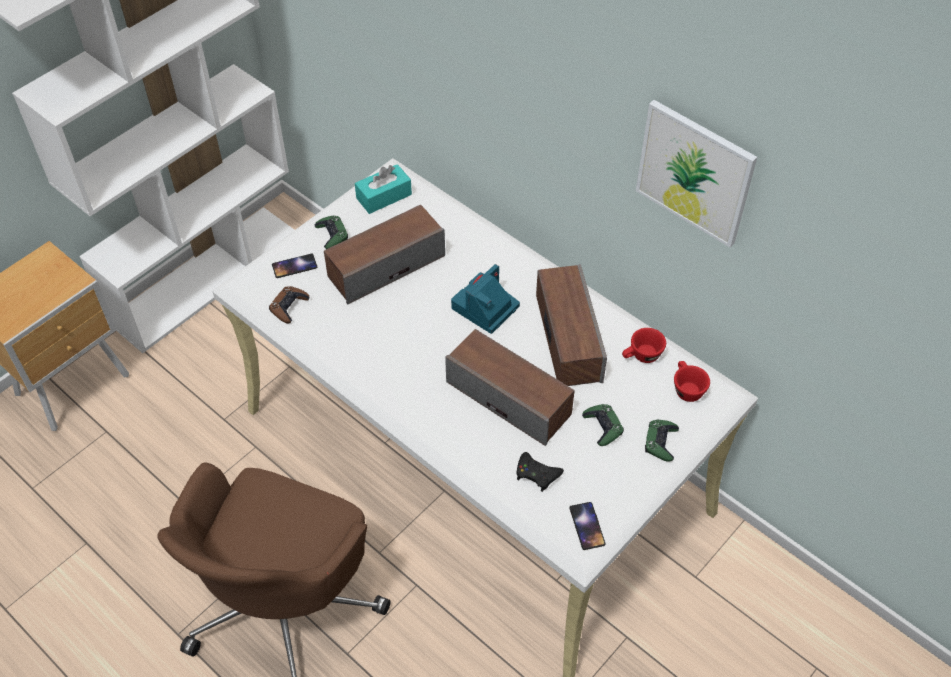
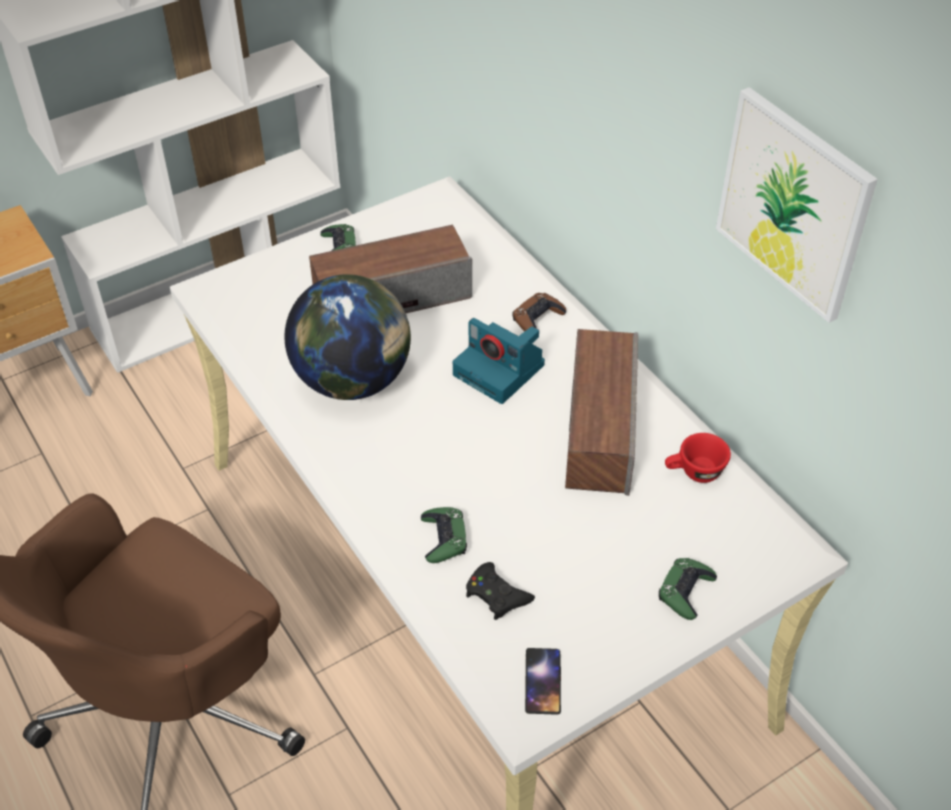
camera: 15 degrees right, 5 degrees down
brown game controller [269,286,310,323] -> brown game controller moved to [512,293,566,332]
phone [272,254,317,278] -> none
turquoise tissue box [355,164,412,214] -> none
speaker [445,329,575,446] -> none
camera [451,264,520,334] -> camera turned 105 degrees counterclockwise [452,318,545,404]
green game controller [582,404,624,446] -> green game controller moved to [421,507,467,563]
red cup [674,361,710,402] -> none
none -> globe [284,274,411,400]

